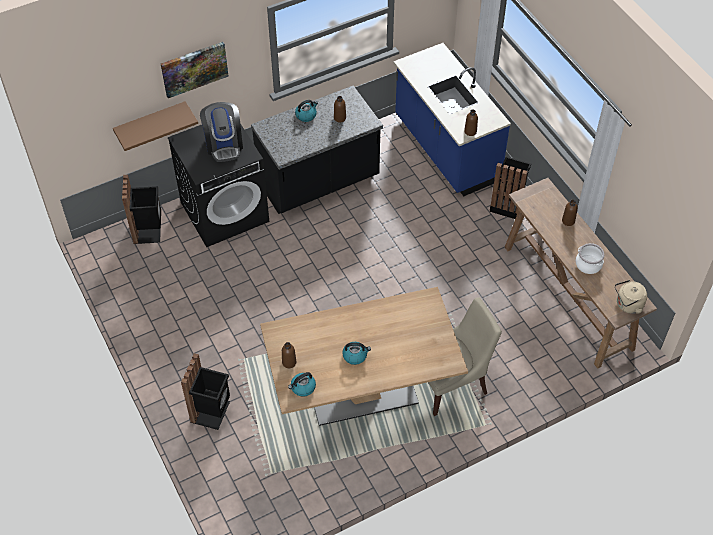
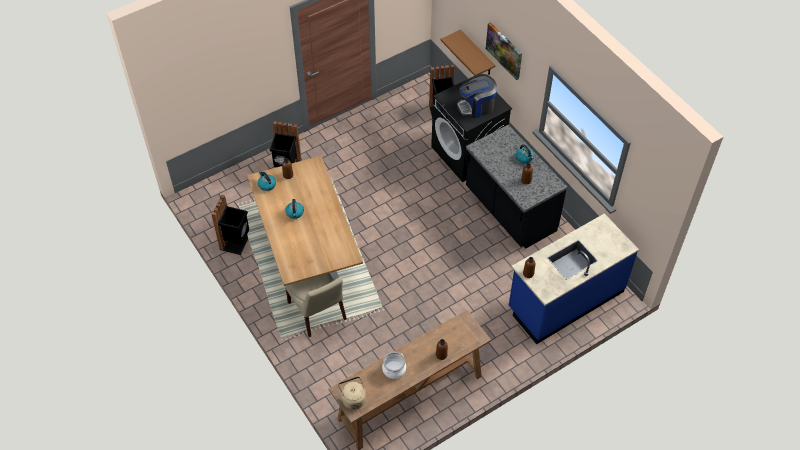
camera: 85 degrees right, 0 degrees up
black trash can [490,156,531,219] -> black trash can moved to [212,195,249,255]

